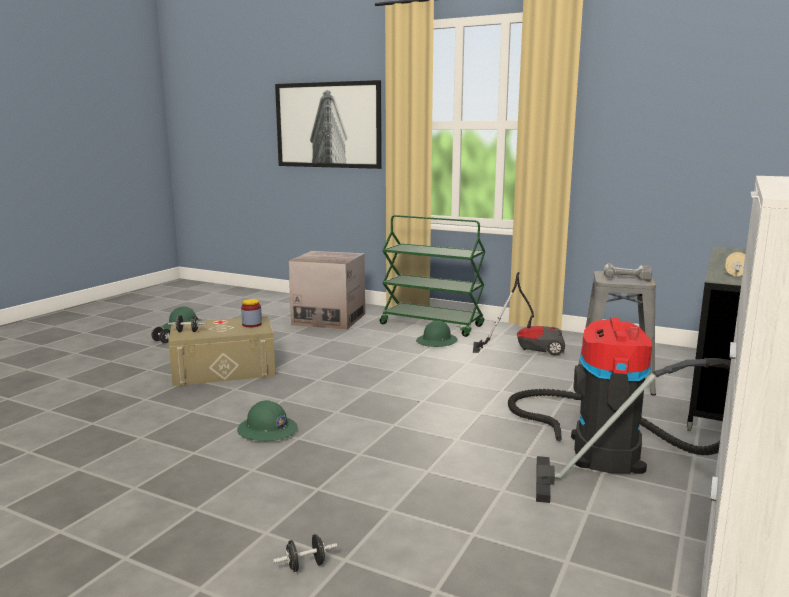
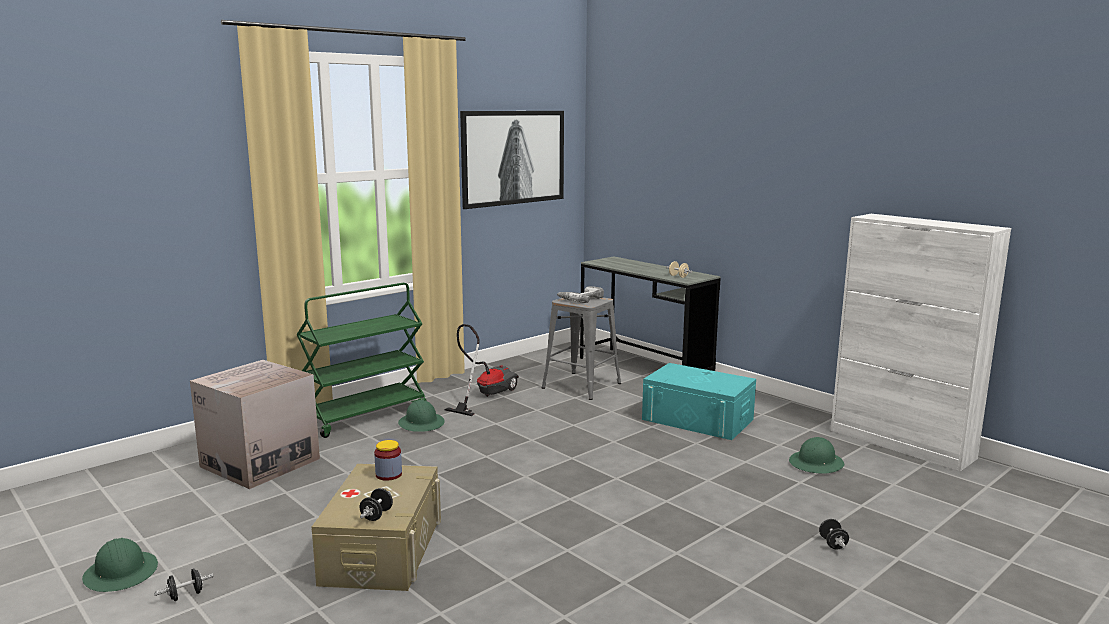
camera: 70 degrees left, 0 degrees up
green hard hat [237,400,298,441] -> green hard hat moved to [789,437,844,474]
picture [275,80,382,169] -> picture moved to [460,111,564,209]
vacuum cleaner [508,317,731,503] -> turquoise storage box [642,363,756,440]

